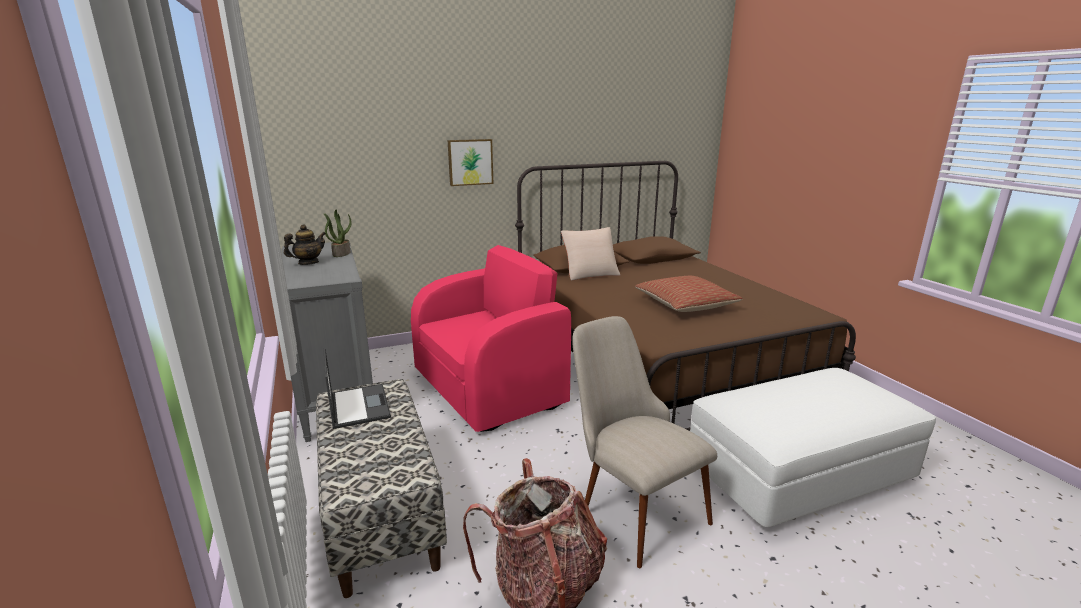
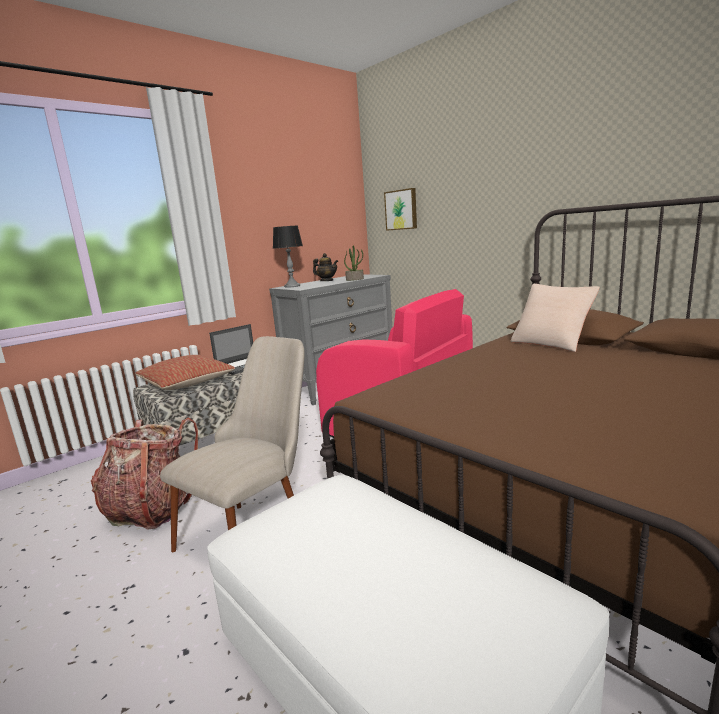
camera: 70 degrees right, 5 degrees down
picture [448,139,493,186] -> picture moved to [384,188,417,231]
pillow [635,276,743,312] -> pillow moved to [135,355,235,390]
none -> table lamp [273,226,303,288]

